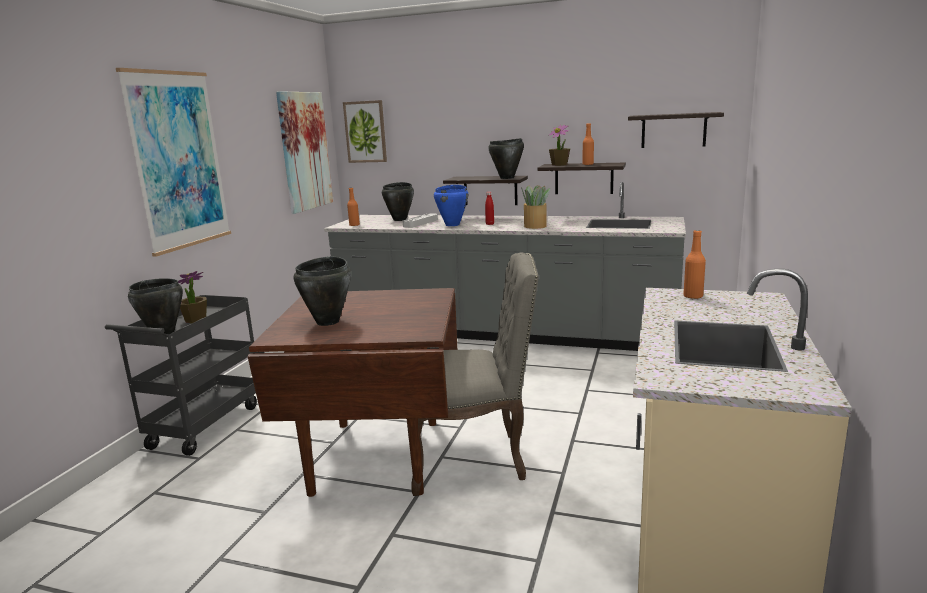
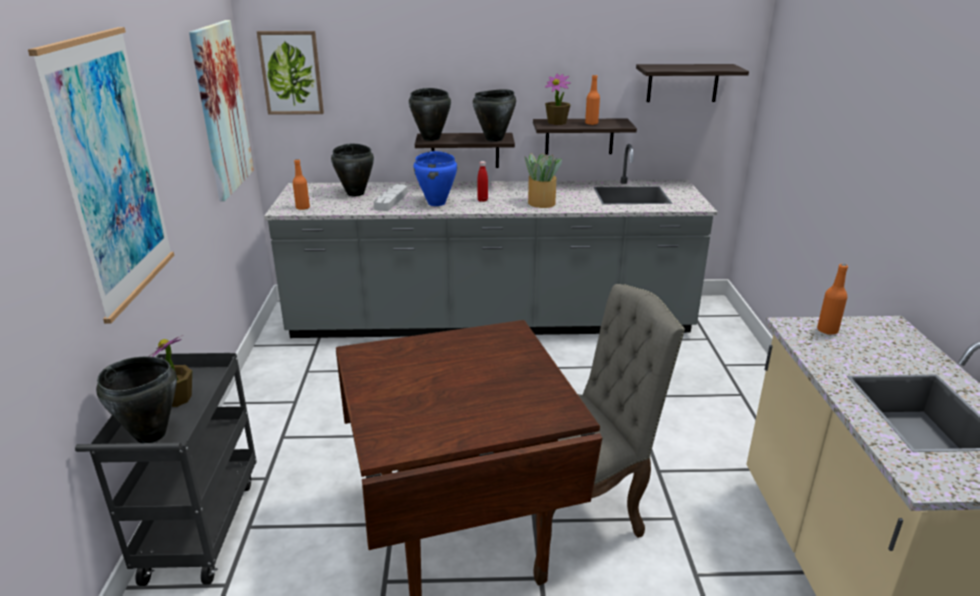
camera: 20 degrees left, 10 degrees up
black cooking pot [294,256,351,326] -> black cooking pot moved to [409,88,451,141]

